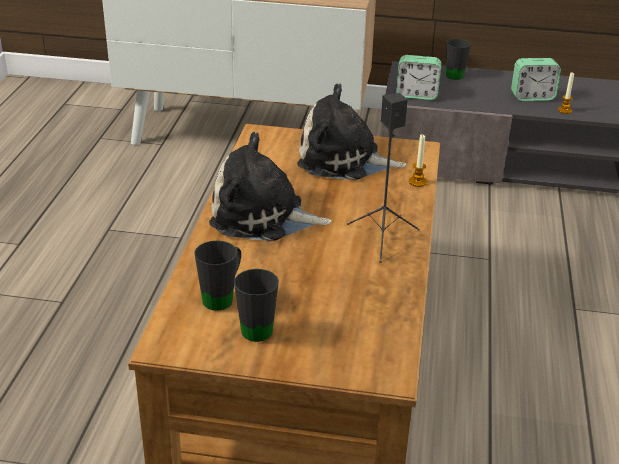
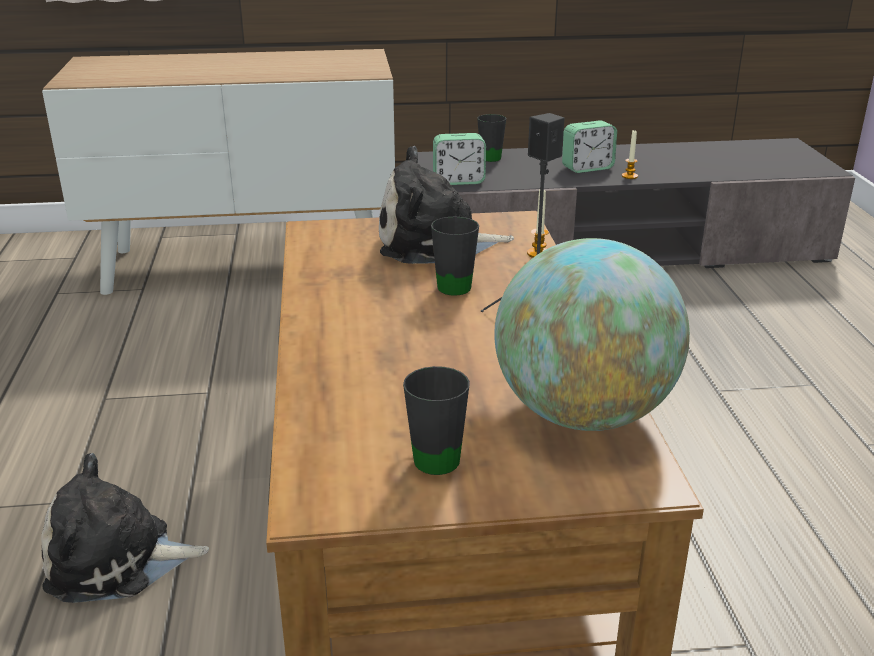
camera: 15 degrees left, 5 degrees down
black mug [194,241,241,311] -> black mug moved to [431,217,479,296]
plush toy [209,132,332,241] -> plush toy moved to [41,453,209,603]
none -> globe [494,238,690,431]

